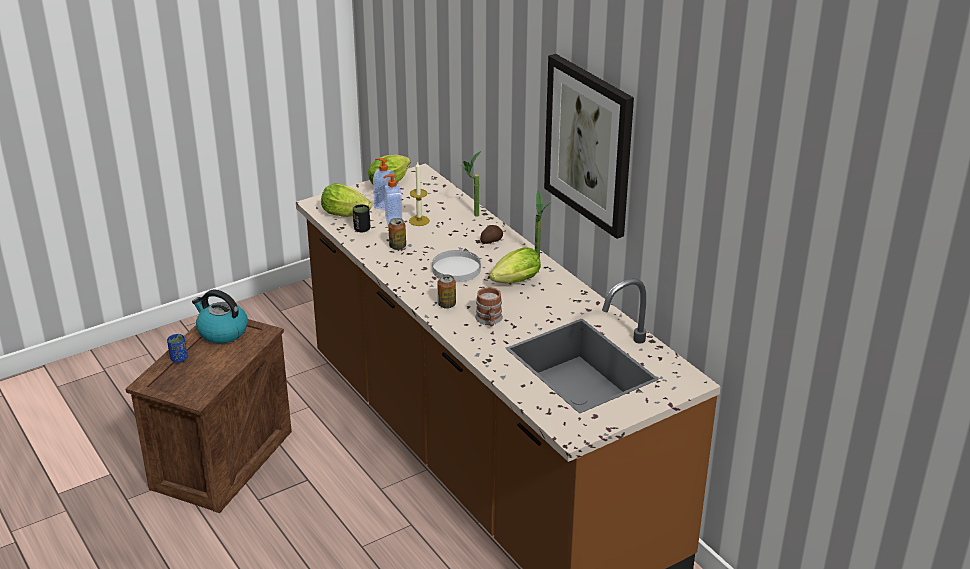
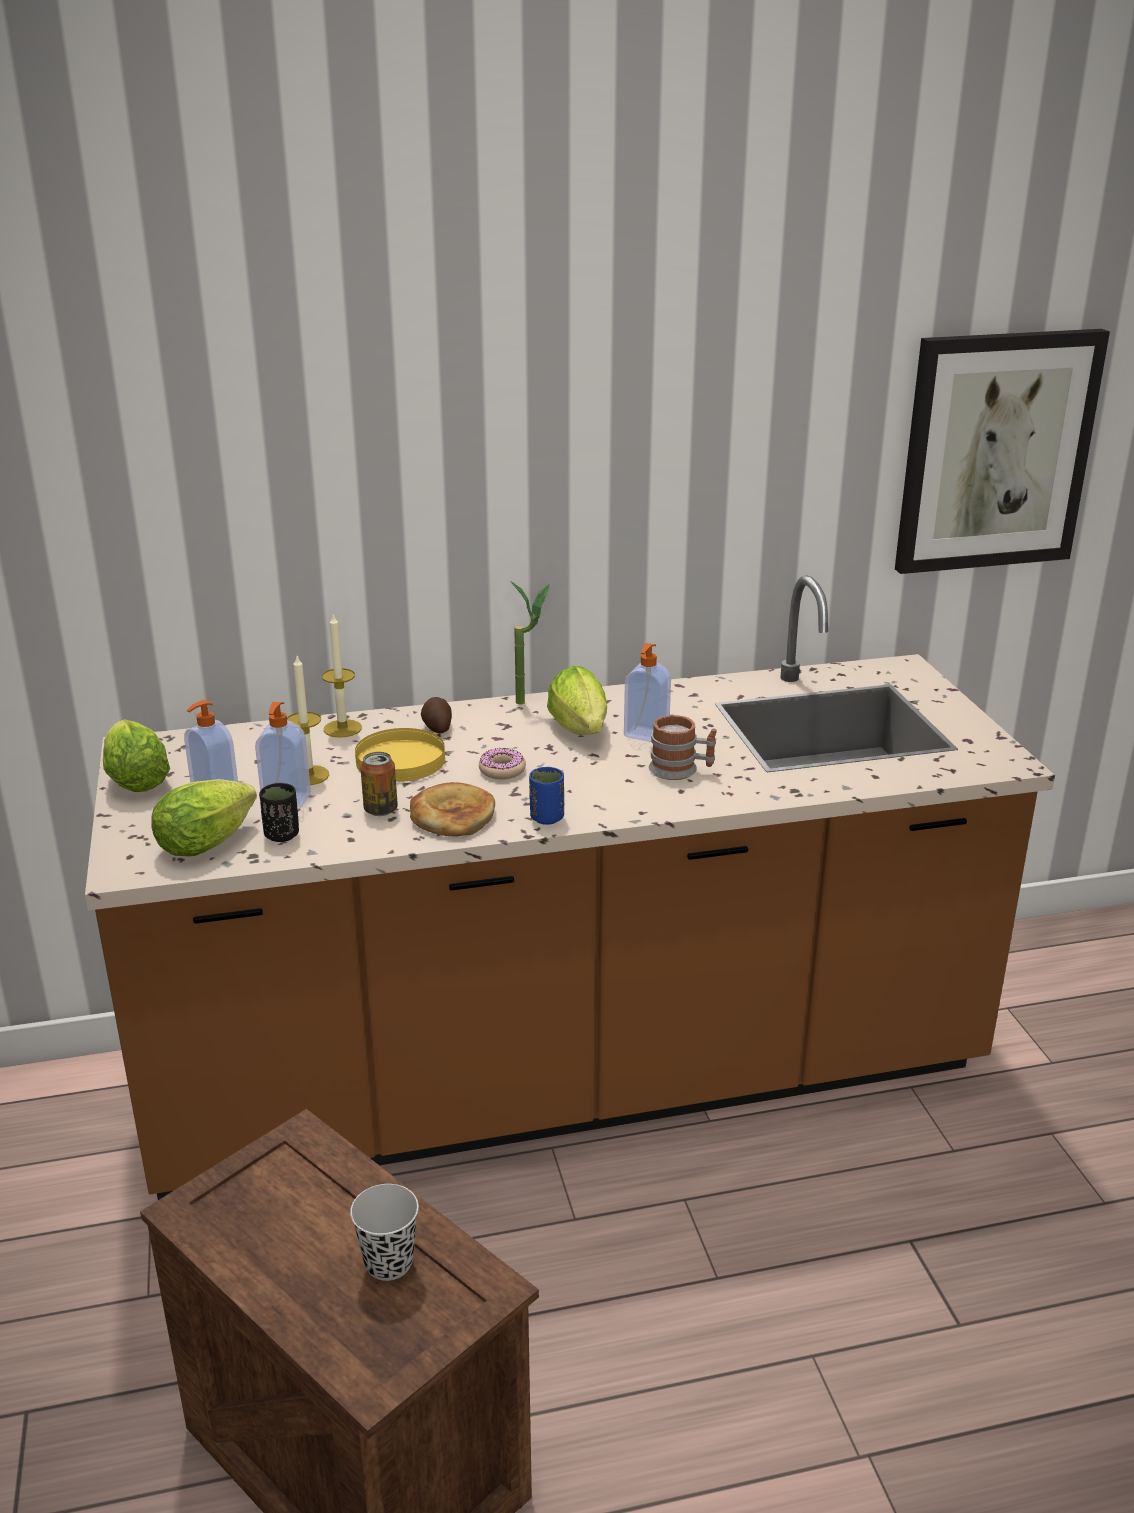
camera: 70 degrees left, 5 degrees down
blue cup [167,334,188,363] -> blue cup moved to [529,767,564,825]
kettle [192,290,248,344] -> none
white plate [432,250,481,282] -> donut [479,748,526,779]
can [438,274,456,309] -> none
potted plant [461,151,481,217] -> candle [322,614,362,738]
picture [544,54,634,239] -> picture moved to [895,329,1110,574]
none -> black cup [350,1184,419,1281]
none -> yellow plate [355,728,445,782]
none -> bread [410,782,495,837]
none -> soap dispenser [624,643,671,742]

